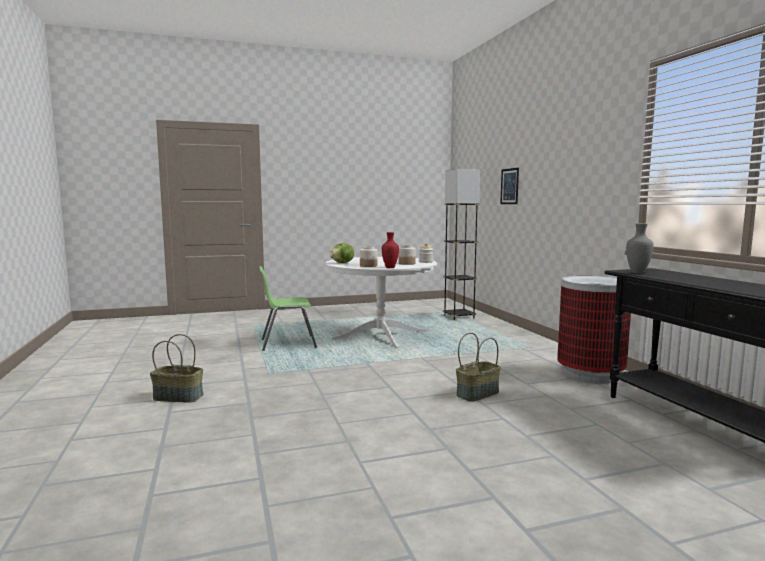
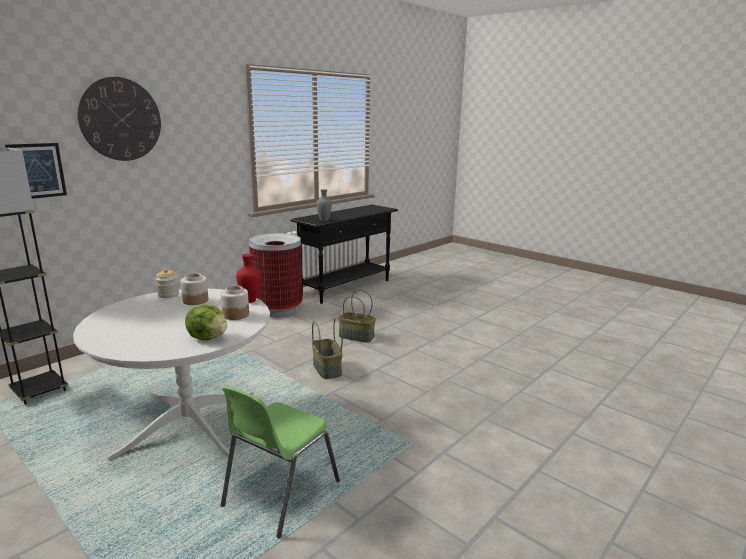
camera: 120 degrees left, 10 degrees up
basket [150,334,203,403] -> basket moved to [312,318,343,379]
green chair [259,266,317,351] -> green chair turned 75 degrees clockwise [221,386,340,538]
none -> wall clock [77,77,161,161]

